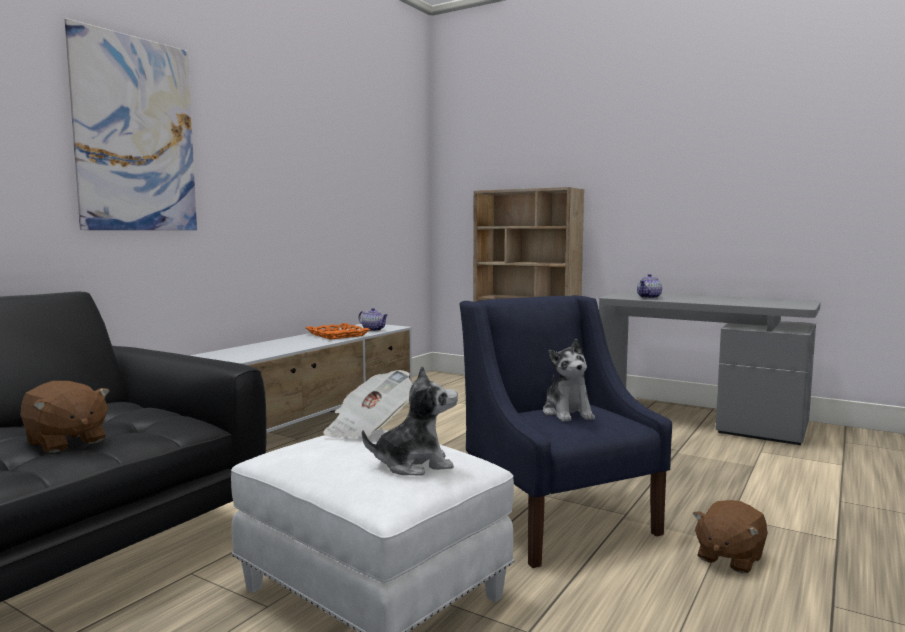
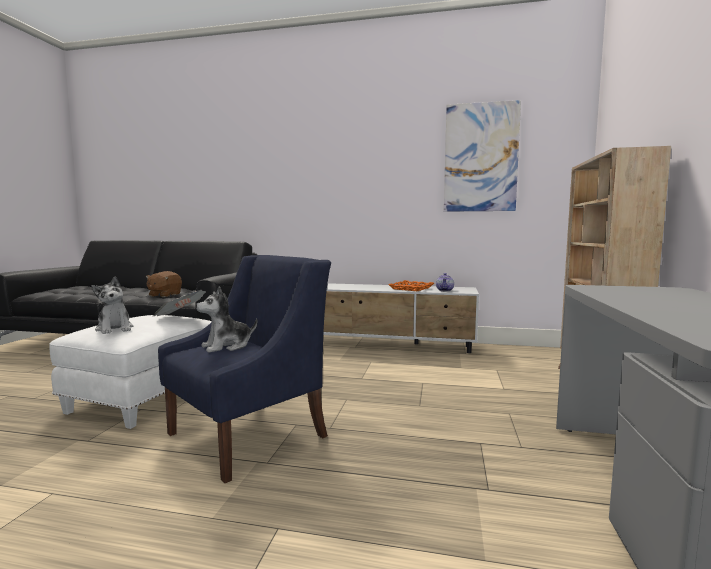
camera: 70 degrees right, 0 degrees up
picture [65,18,197,230] -> picture moved to [444,100,521,212]
teapot [637,274,662,299] -> none
brown plush toy [693,500,768,573] -> none

